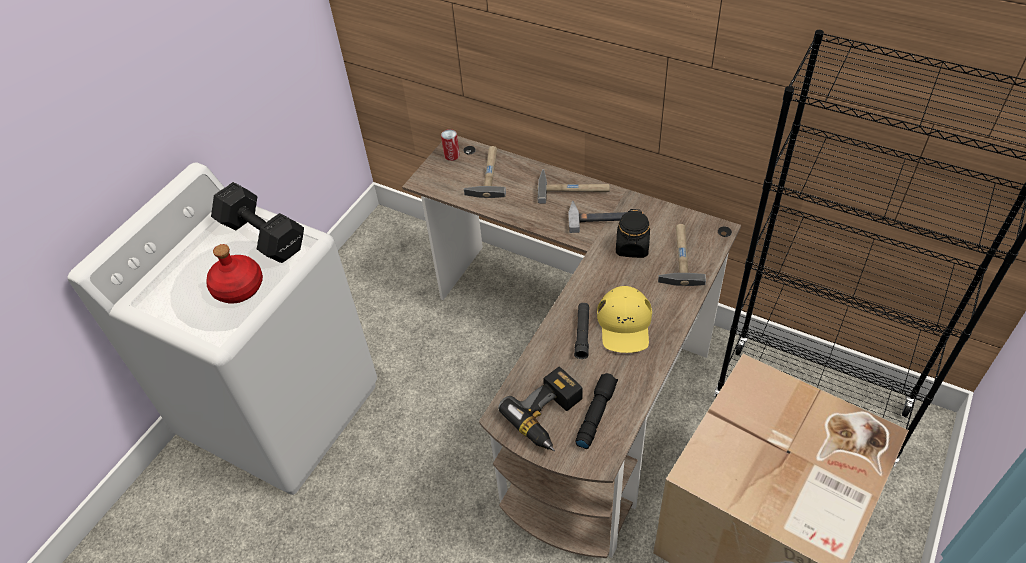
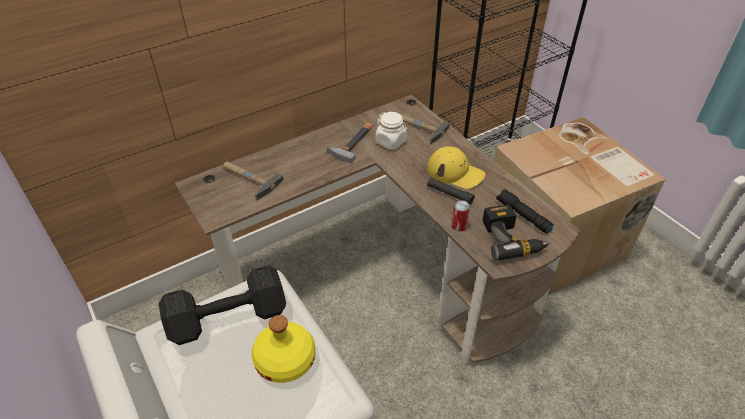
camera: 65 degrees left, 5 degrees down
red bottle [206,244,263,304] -> yellow bottle [252,315,315,383]
can [441,129,460,161] -> can moved to [451,200,470,231]
hammer [537,169,610,204] -> none
black jar [616,209,650,258] -> white jar [376,112,407,150]

